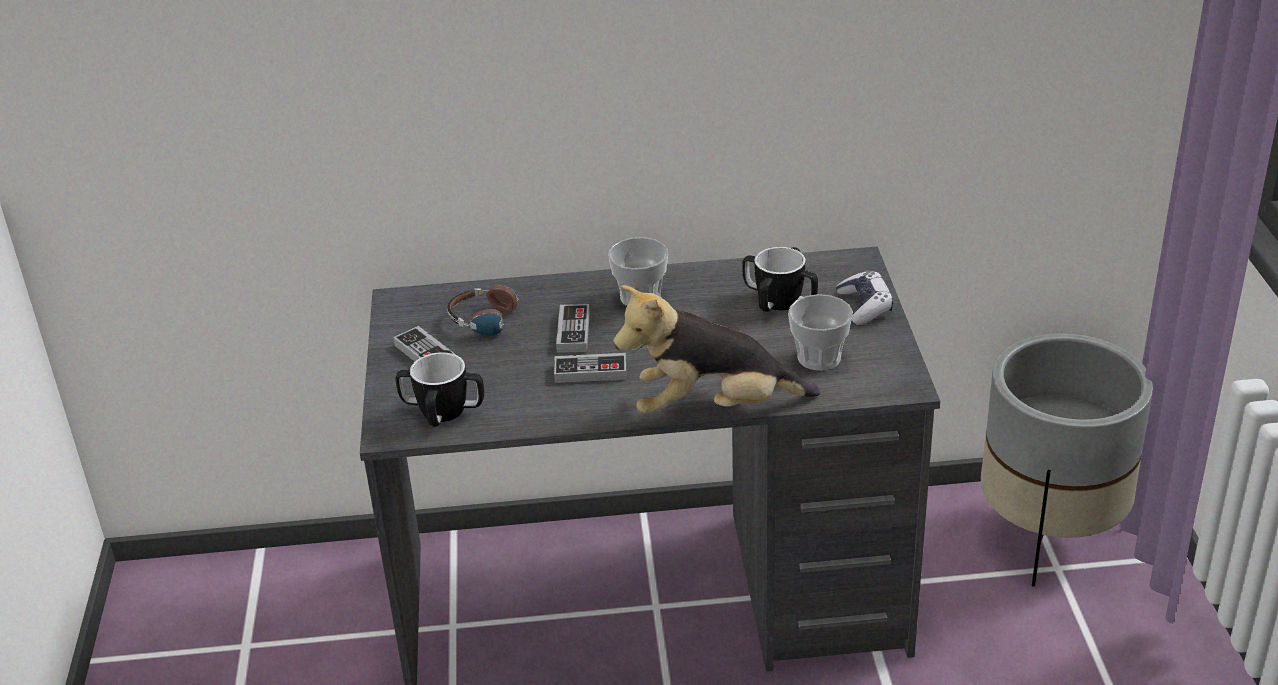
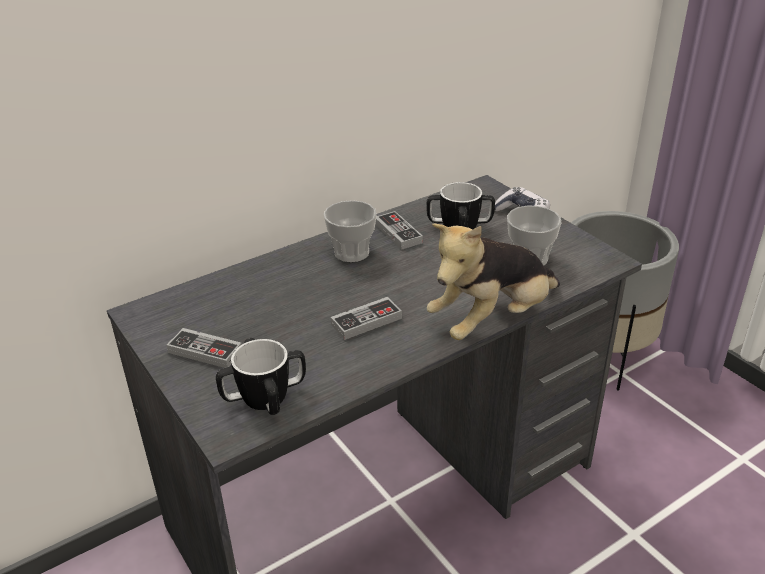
camera: 30 degrees left, 0 degrees up
headphones [447,285,534,336] -> none
game controller [556,304,590,353] -> game controller moved to [375,211,423,250]

